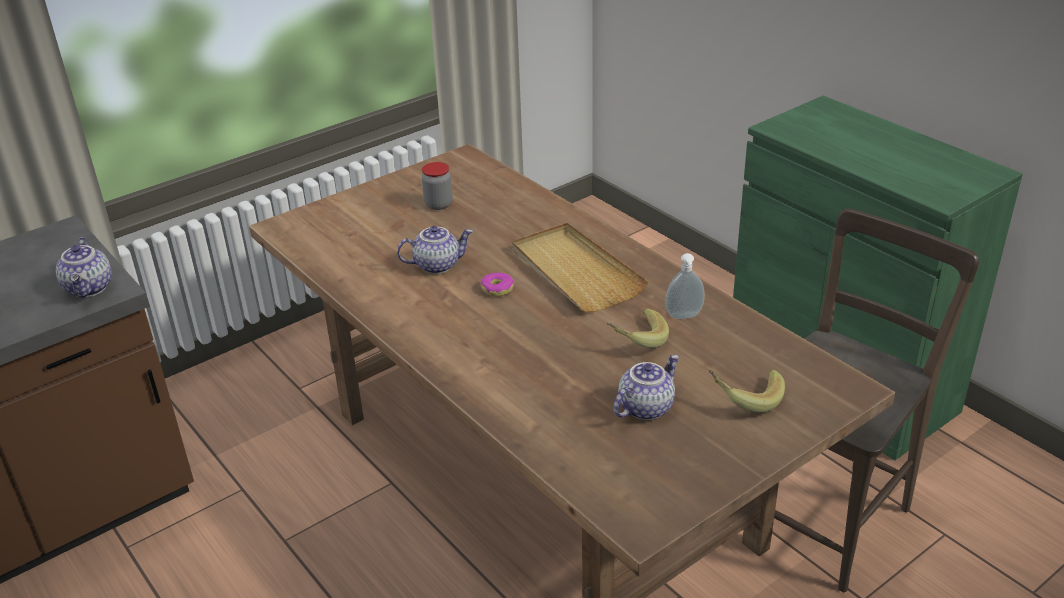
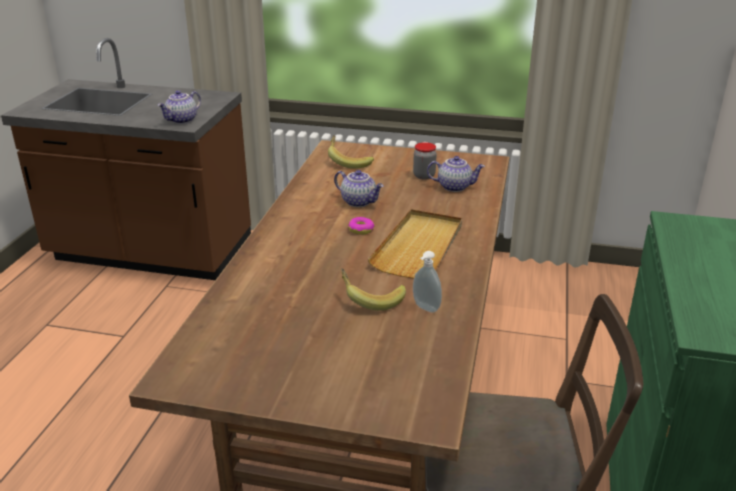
camera: 50 degrees right, 5 degrees down
teapot [613,355,679,420] -> teapot moved to [427,156,485,192]
banana [709,369,785,412] -> banana moved to [328,135,374,169]

